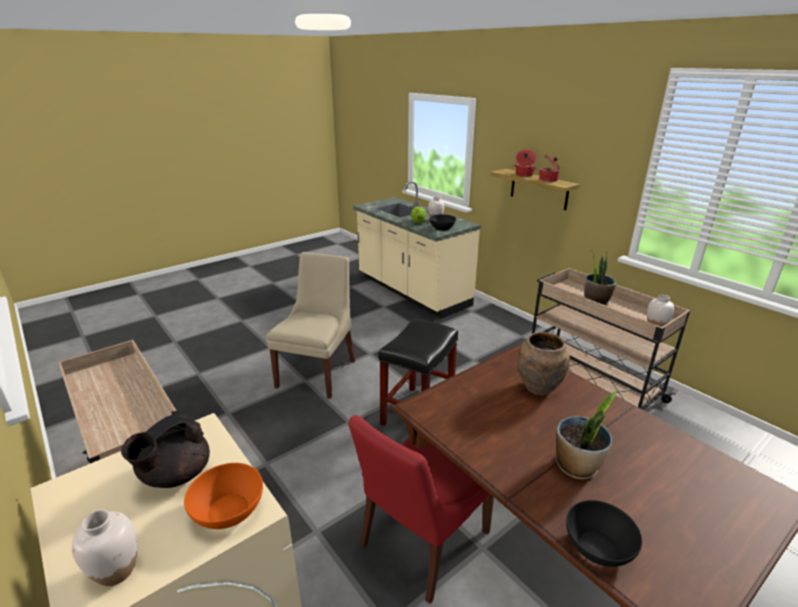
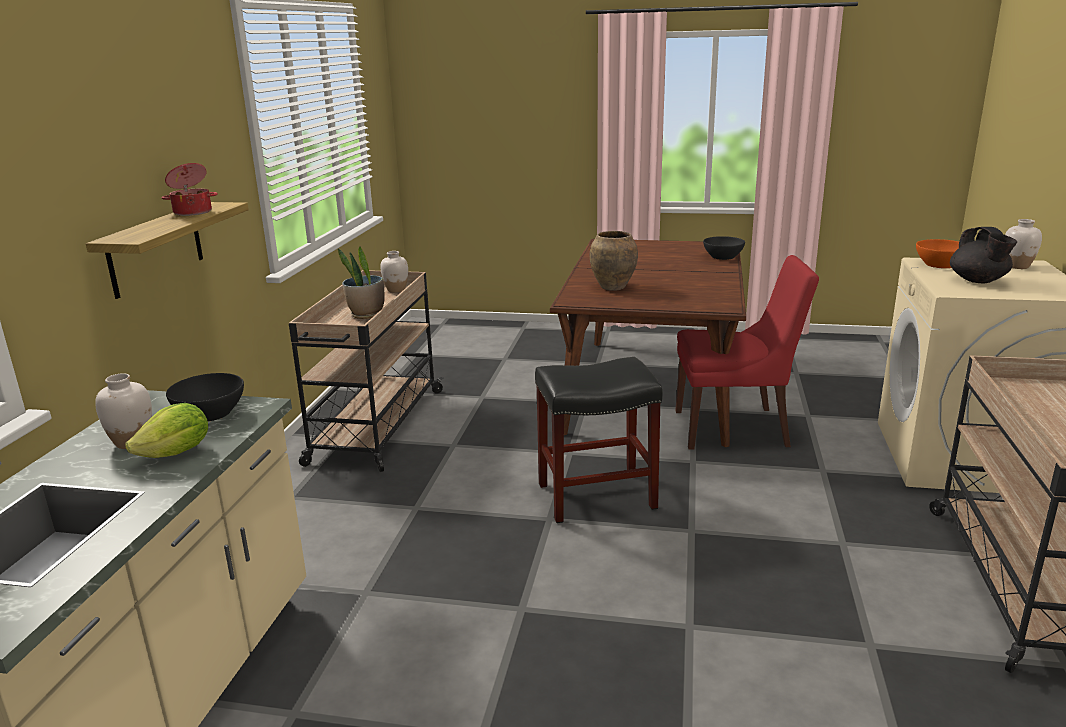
camera: 130 degrees left, 5 degrees down
black teapot [121,411,210,488] -> black teapot turned 90 degrees clockwise [950,227,1017,283]
beige chair [267,252,356,399] -> none
cooking pot [514,150,537,177] -> none
potted plant [556,391,618,479] -> none

